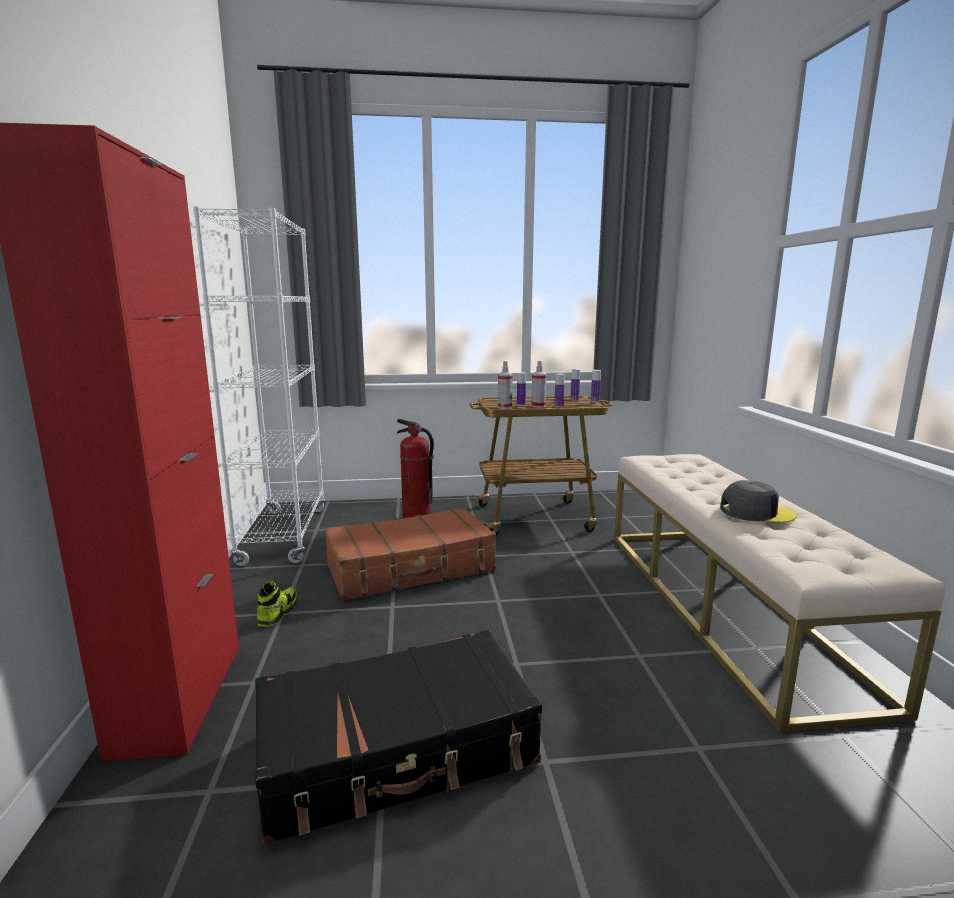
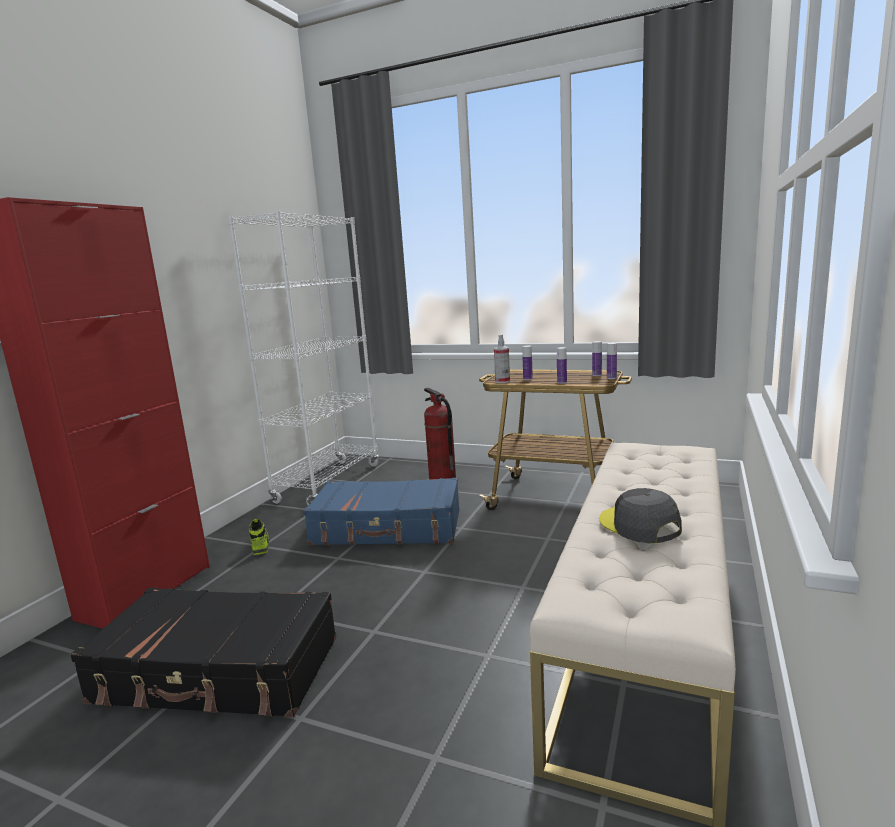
camera: 30 degrees right, 0 degrees up
shoe [257,581,298,627] -> shoe turned 60 degrees counterclockwise [249,519,270,555]
brown suitcase [325,507,496,601] -> blue suitcase [303,478,460,546]
spray bottle [531,361,547,408] -> none
grey cap [720,480,797,523] -> grey cap turned 150 degrees counterclockwise [599,488,682,543]

